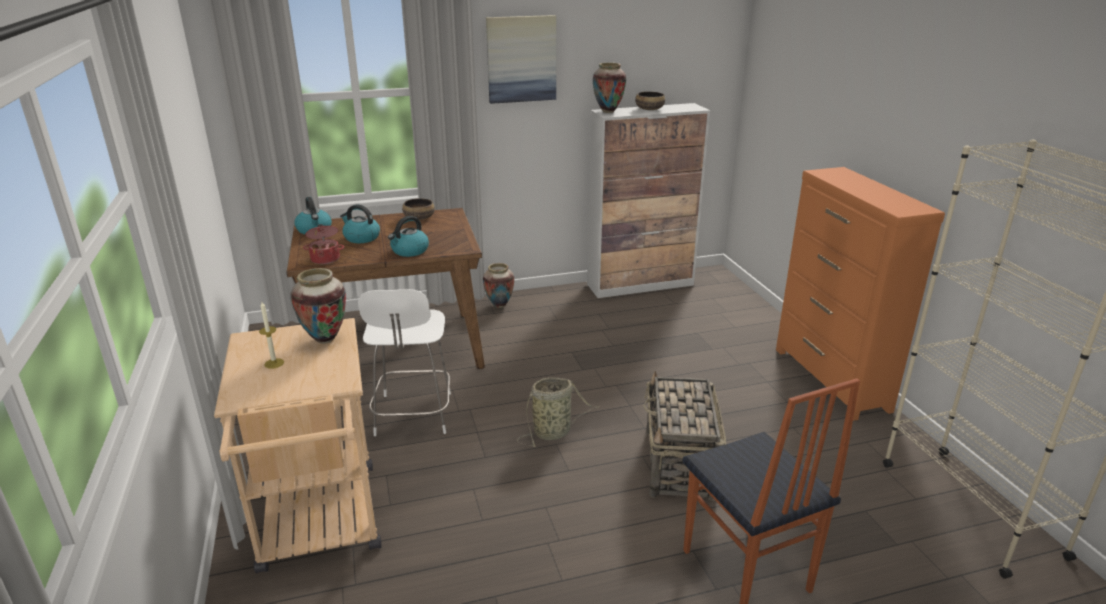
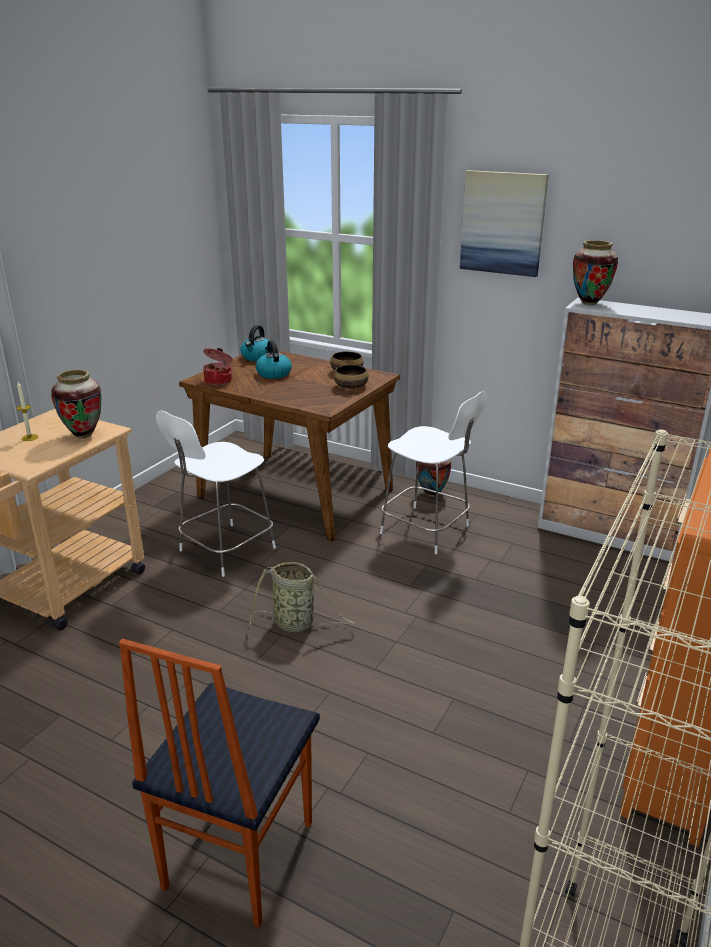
camera: 45 degrees right, 0 degrees up
kettle [388,216,429,257] -> none
bowl [635,92,665,110] -> bowl moved to [334,365,369,389]
basket [643,371,726,501] -> none
none -> white chair [380,391,487,554]

